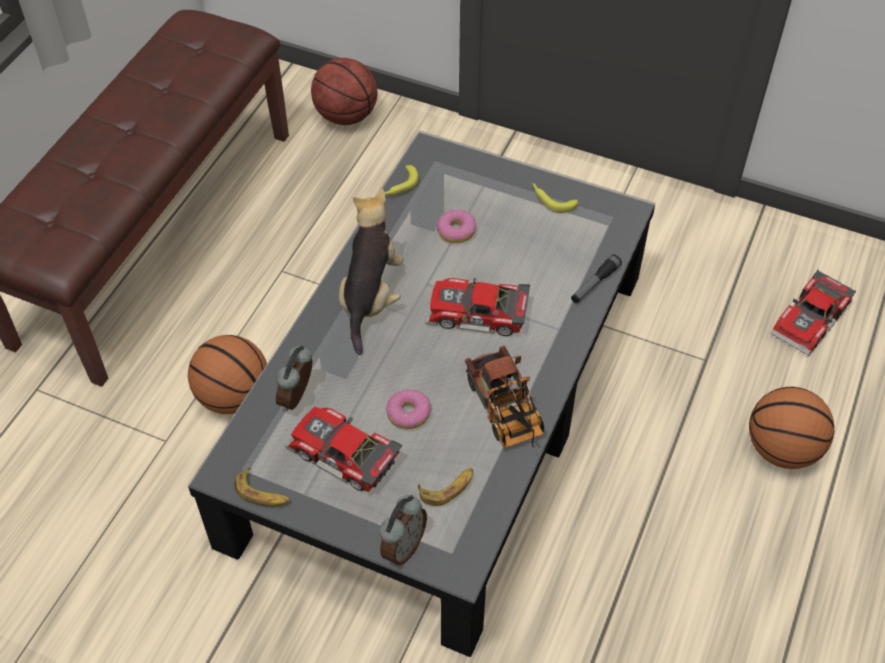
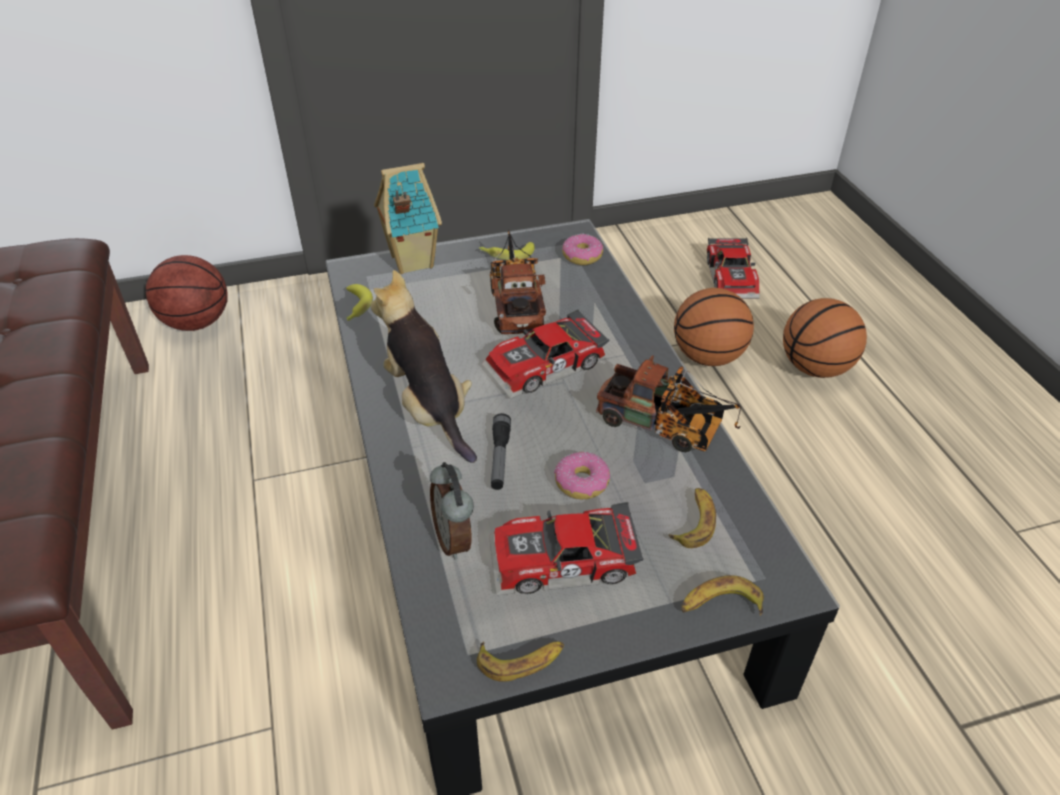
camera: 40 degrees left, 10 degrees down
basketball [188,335,267,414] -> basketball moved to [674,288,754,366]
alarm clock [379,495,427,565] -> banana [681,575,764,616]
donut [437,209,476,243] -> donut moved to [562,233,603,265]
flashlight [571,254,622,303] -> flashlight moved to [491,413,511,490]
none -> toy house [374,163,442,274]
none -> toy truck [490,230,546,334]

